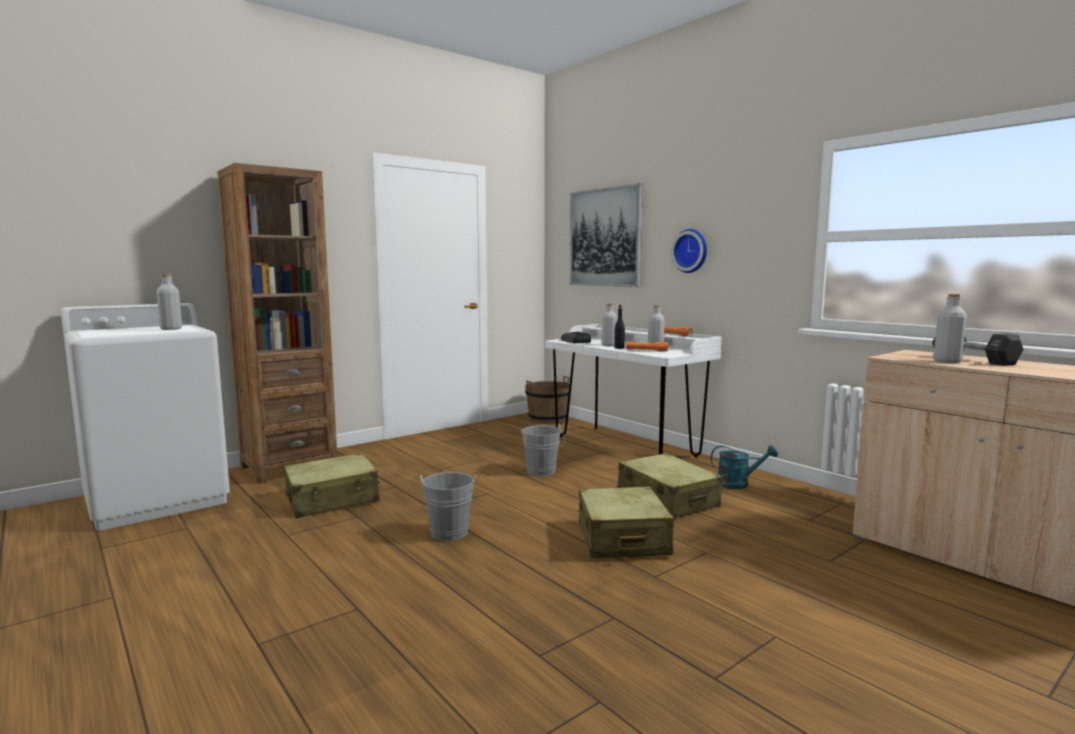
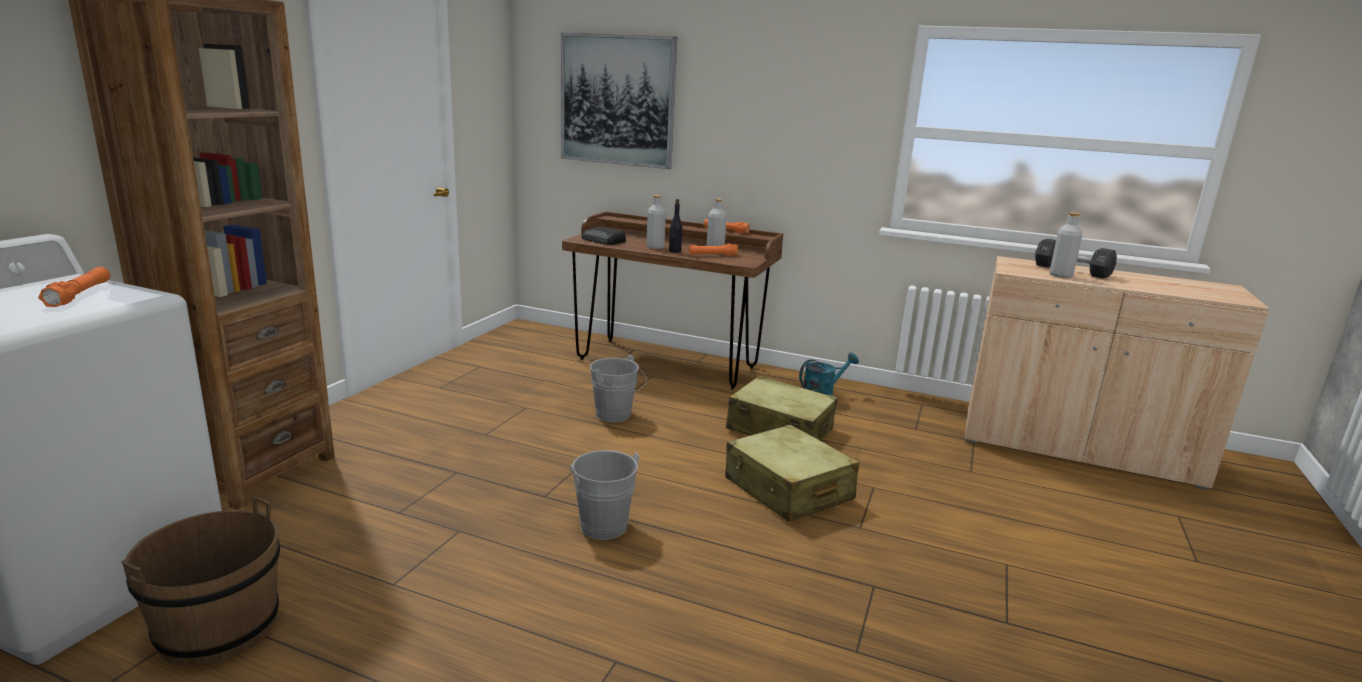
camera: 30 degrees left, 10 degrees up
grey bottle [156,274,182,330] -> orange flashlight [38,267,110,307]
beige suitcase [284,453,380,518] -> none
brown bucket [525,376,570,424] -> brown bucket moved to [121,497,280,666]
white desk [545,324,722,458] -> brown desk [562,212,783,390]
wall clock [671,229,707,273] -> none

